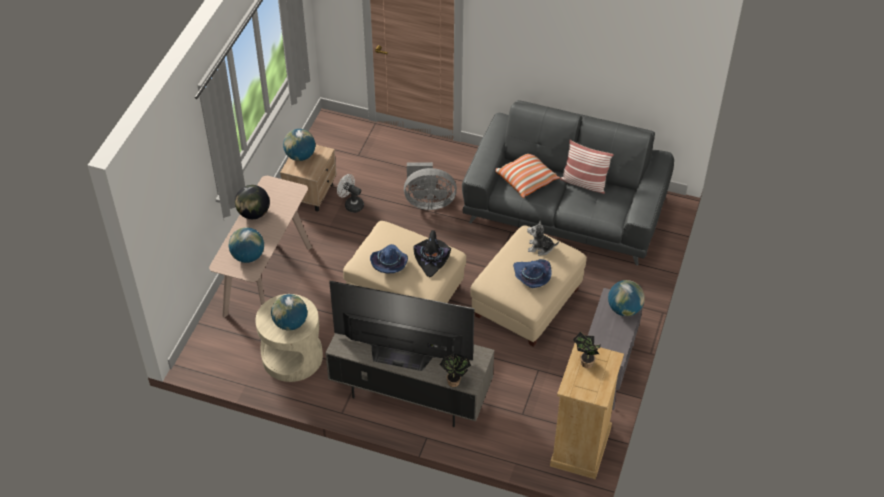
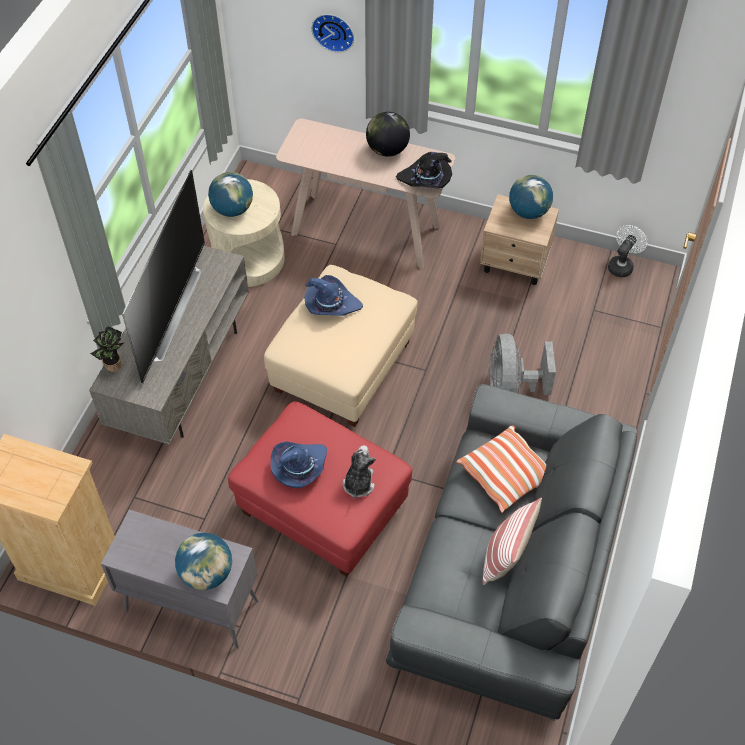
camera: 90 degrees right, 5 degrees up
globe [229,227,264,263] -> none
white fan [337,174,364,213] -> white fan moved to [608,225,648,277]
black hat [413,230,451,277] -> black hat moved to [396,152,452,188]
beige ottoman [470,225,587,347] -> red ottoman [228,401,413,577]
potted plant [573,332,601,368] -> none
none -> wall clock [312,14,354,53]

